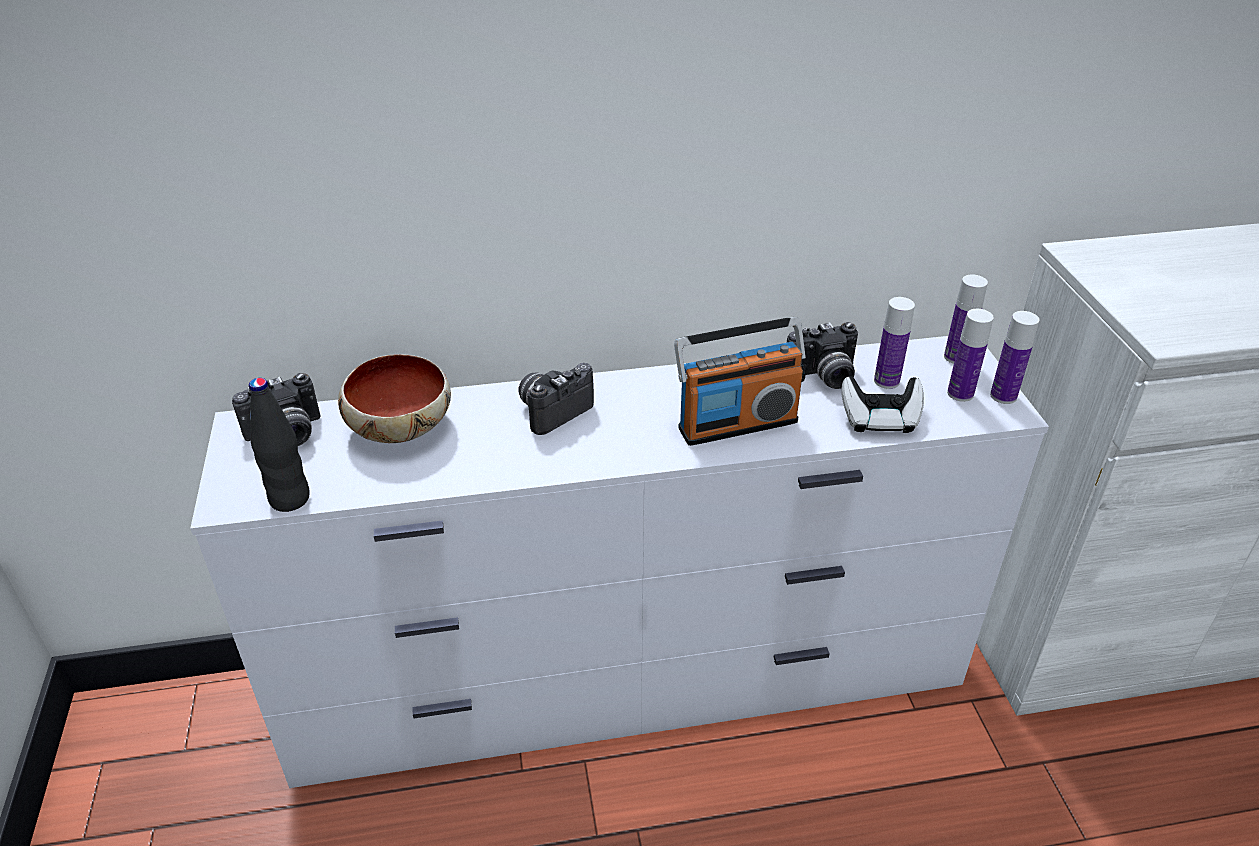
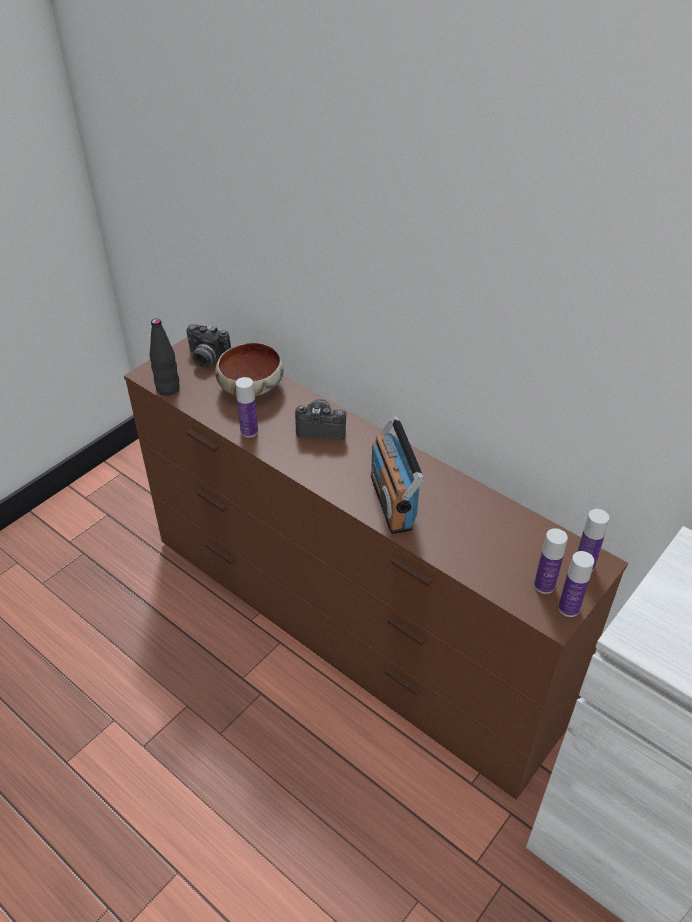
camera: 50 degrees right, 5 degrees up
white dresser [190,336,1049,788] -> brown dresser [124,337,628,800]
radio [674,317,806,446] -> radio turned 45 degrees clockwise [371,416,424,534]
camera [787,322,858,389] -> none
game controller [841,376,924,433] -> none
bottle [874,297,915,389] -> bottle moved to [236,377,258,438]

